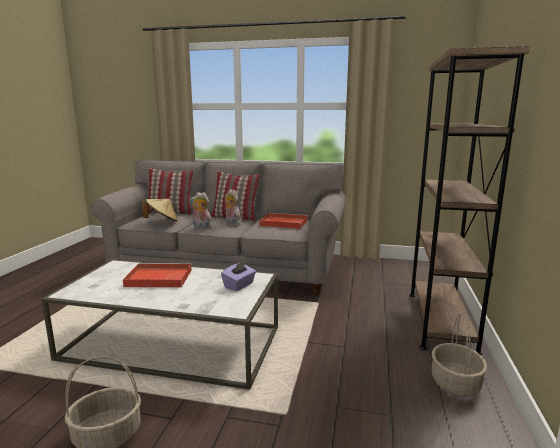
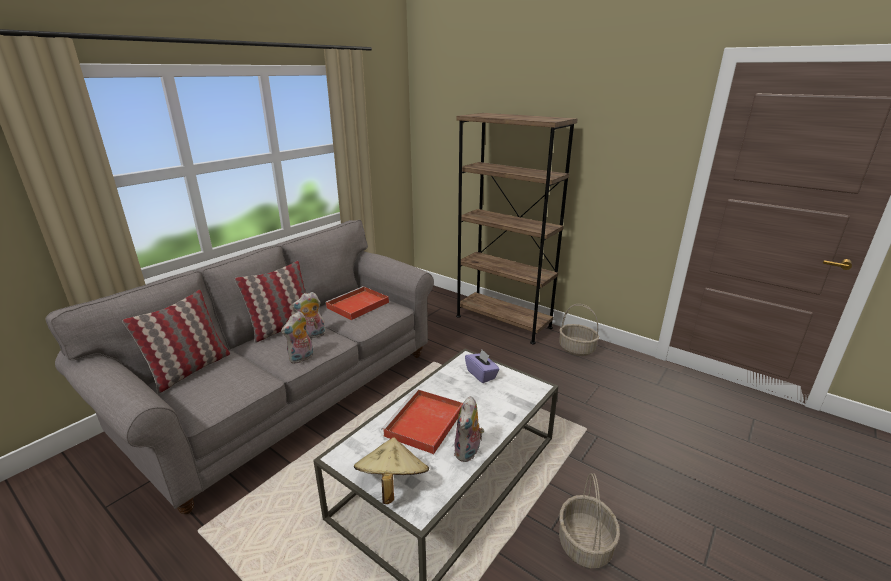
camera: 65 degrees left, 10 degrees up
beige hat [142,199,178,222] -> beige hat moved to [354,437,429,504]
none -> plush toy [454,396,484,462]

